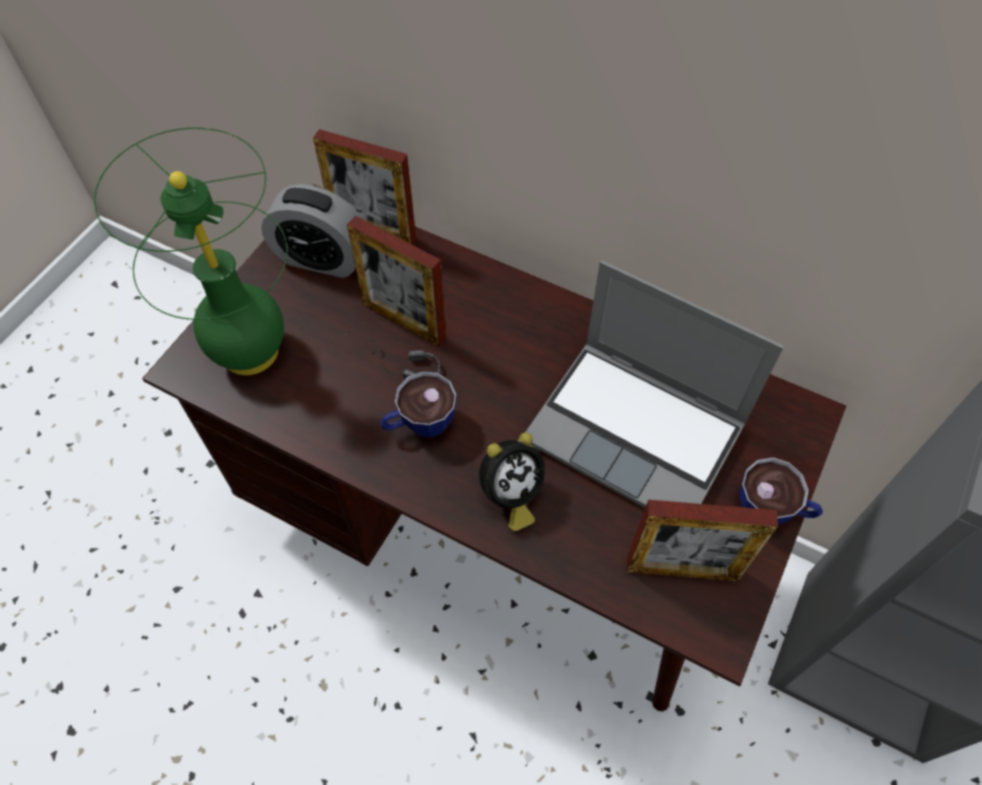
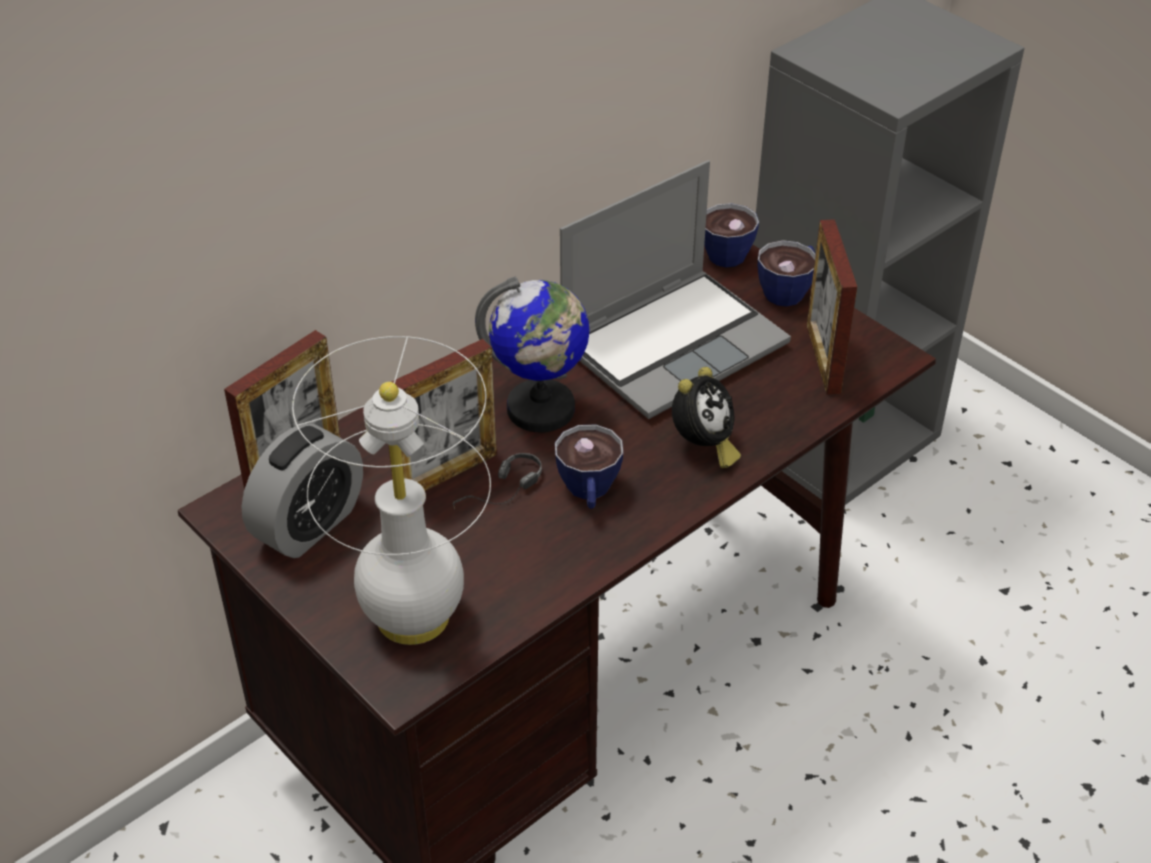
camera: 70 degrees left, 15 degrees down
green table lamp [94,128,288,375] -> white table lamp [292,336,491,645]
alarm clock [479,432,545,531] -> alarm clock turned 45 degrees clockwise [672,367,741,468]
picture frame [627,500,778,582] -> picture frame turned 150 degrees clockwise [806,219,857,395]
none -> globe [475,276,590,433]
none -> cup [704,203,759,267]

